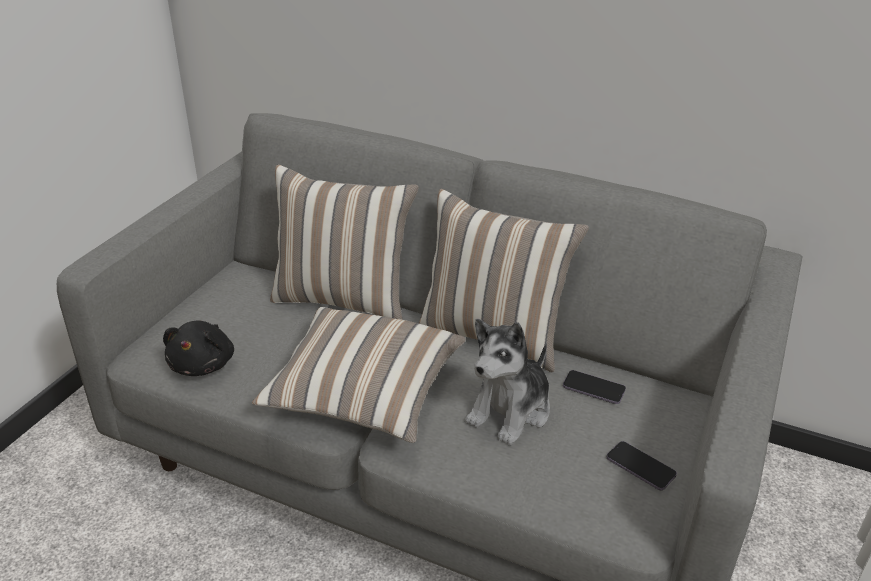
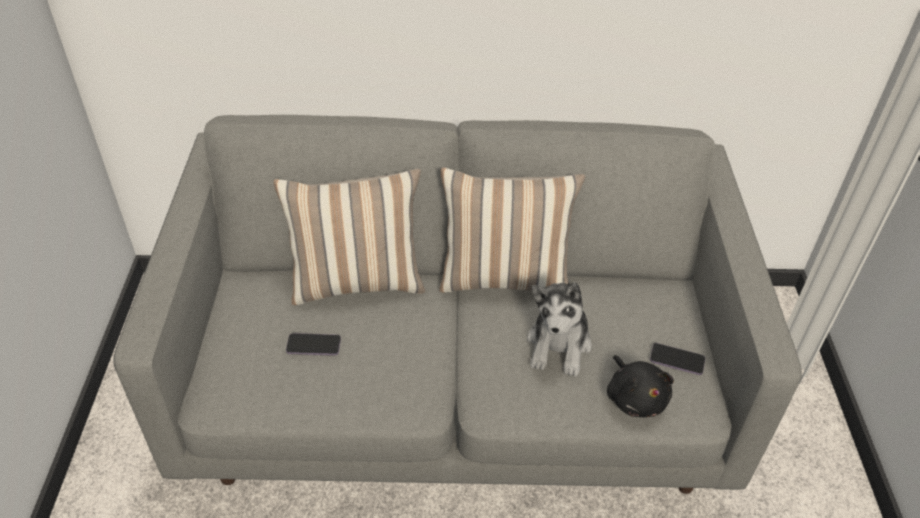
camera: 25 degrees left, 10 degrees up
black plush toy [163,320,234,376] -> black plush toy moved to [607,355,674,417]
pillow [252,307,466,443] -> none
phone [563,370,626,404] -> phone moved to [286,333,341,356]

